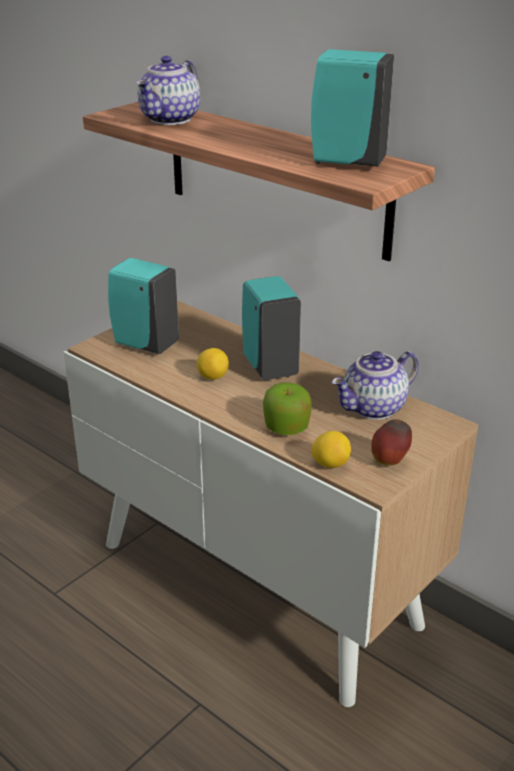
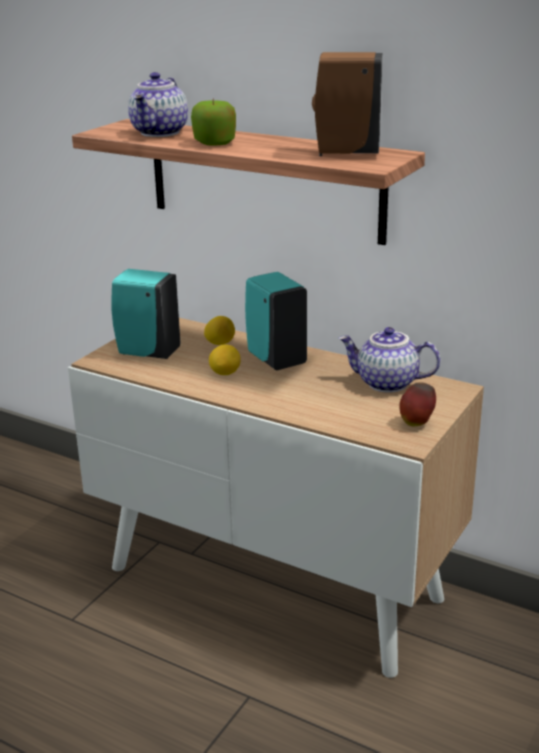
camera: 10 degrees left, 5 degrees down
apple [263,382,312,435] -> apple moved to [191,99,236,146]
turquoise soap dispenser [311,49,394,167] -> brown soap dispenser [312,52,383,156]
lemon [311,431,351,468] -> lemon moved to [204,316,235,345]
teapot [331,351,419,420] -> teapot turned 60 degrees clockwise [339,327,440,393]

